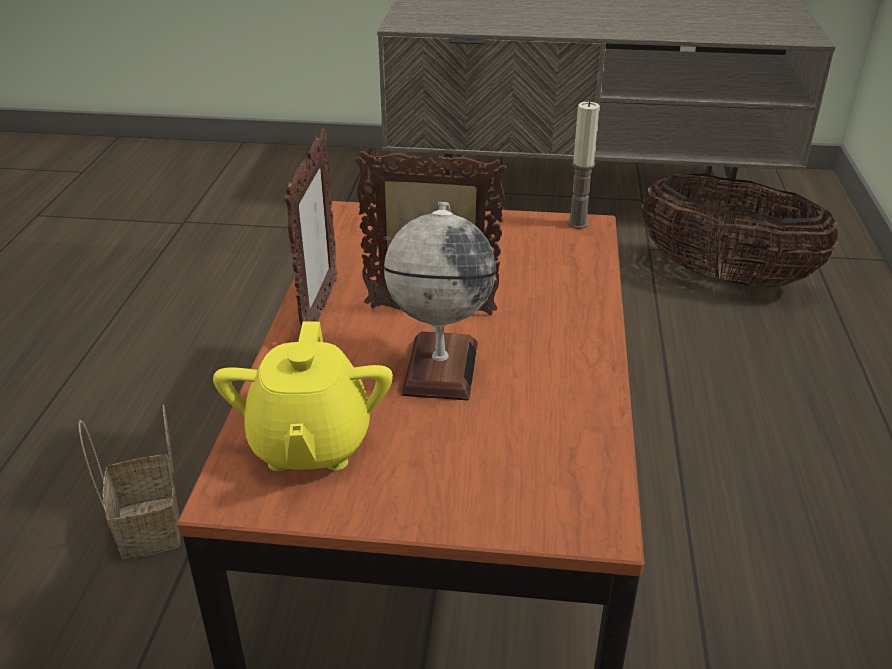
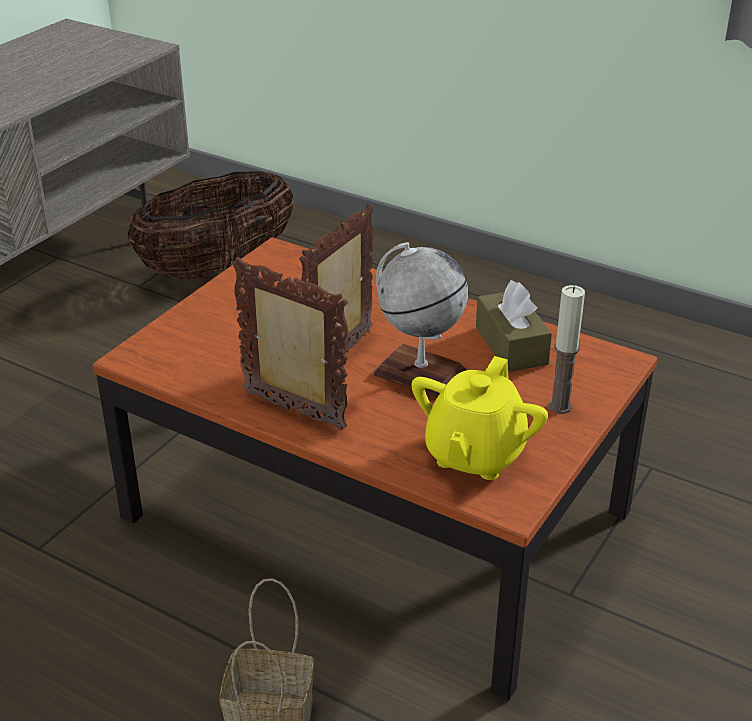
camera: 65 degrees left, 0 degrees up
yellow teapot [213,321,393,471] -> yellow teapot turned 90 degrees clockwise [411,356,548,480]
candle [567,101,600,229] -> candle moved to [548,285,585,414]
none -> brown tissue box [476,280,552,372]

